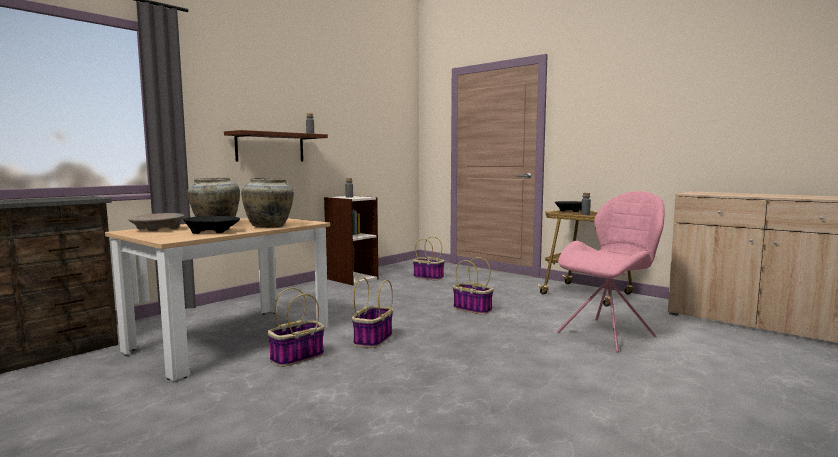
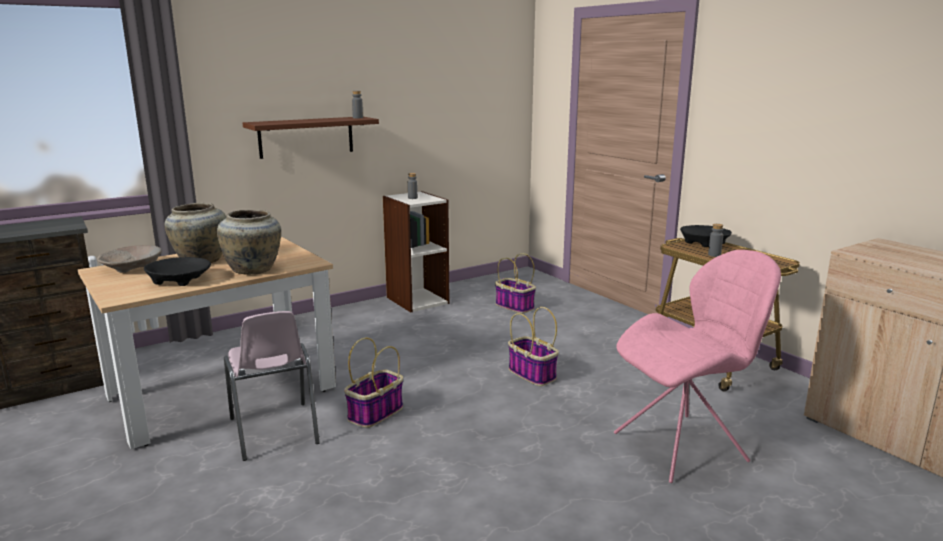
camera: 15 degrees right, 10 degrees up
basket [267,288,324,367] -> pink chair [224,311,320,461]

